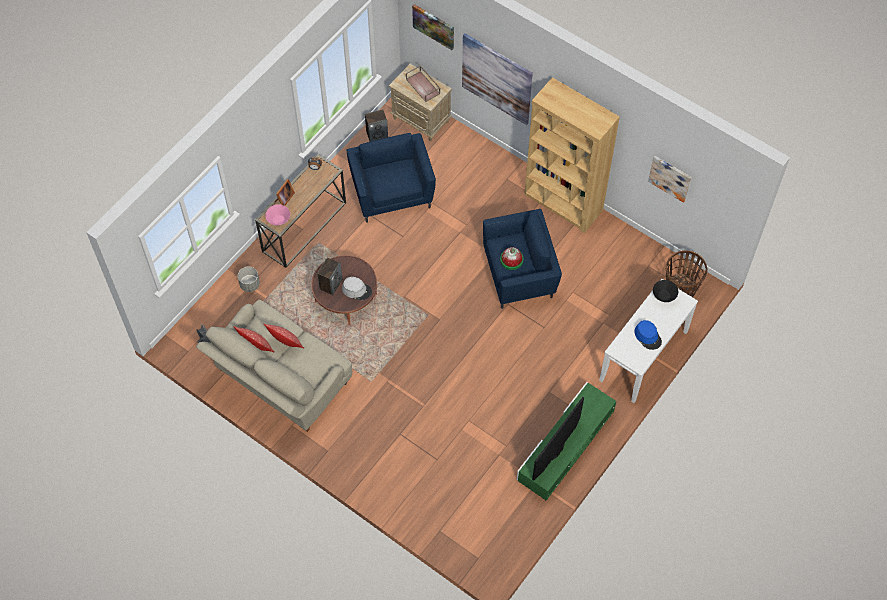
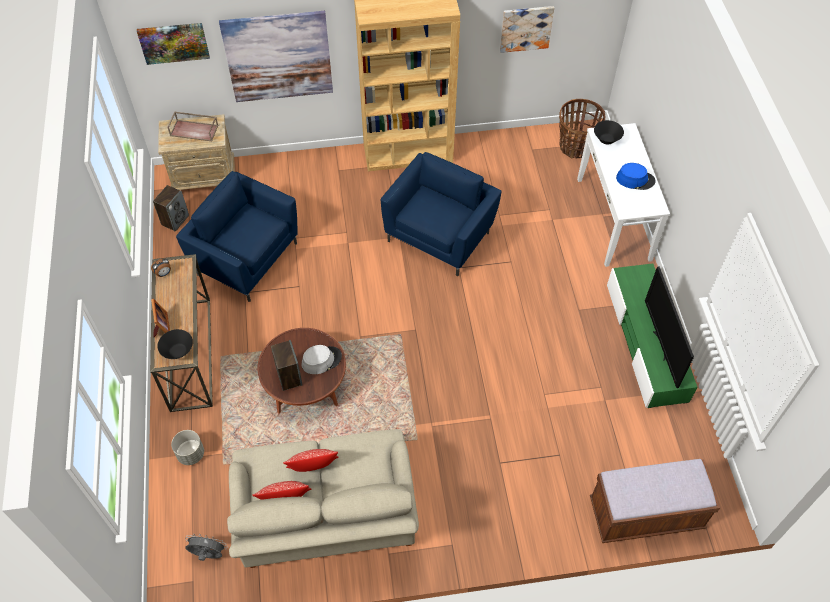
camera: 45 degrees left, 5 degrees down
pink bowl [265,204,290,225] -> black bowl [158,329,193,359]
hat [500,247,524,270] -> none
none -> brown bench [590,459,720,543]

